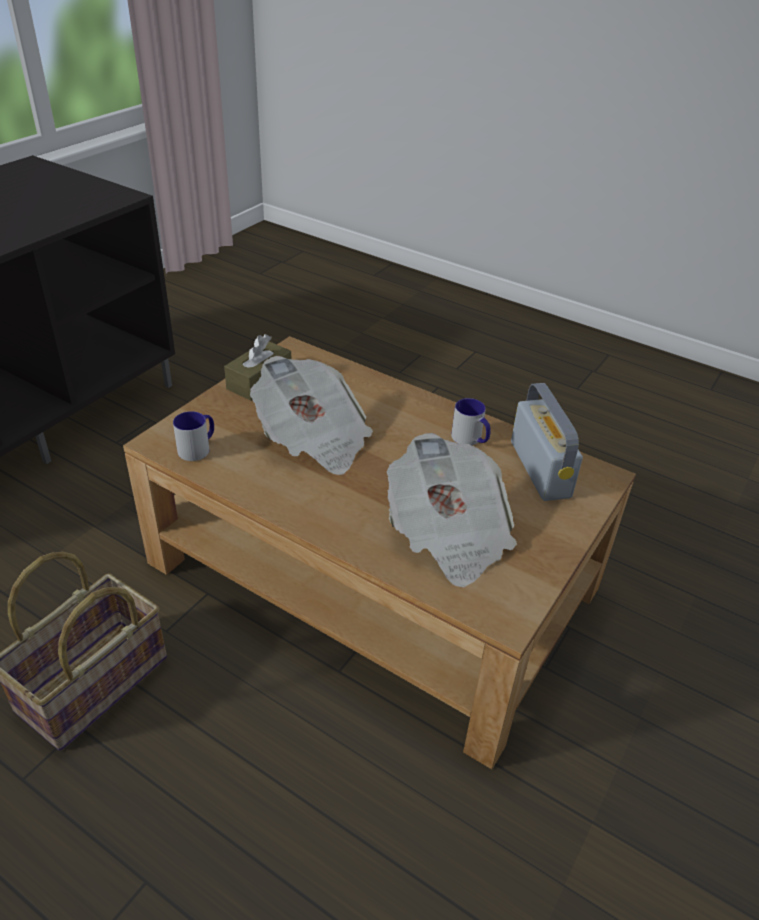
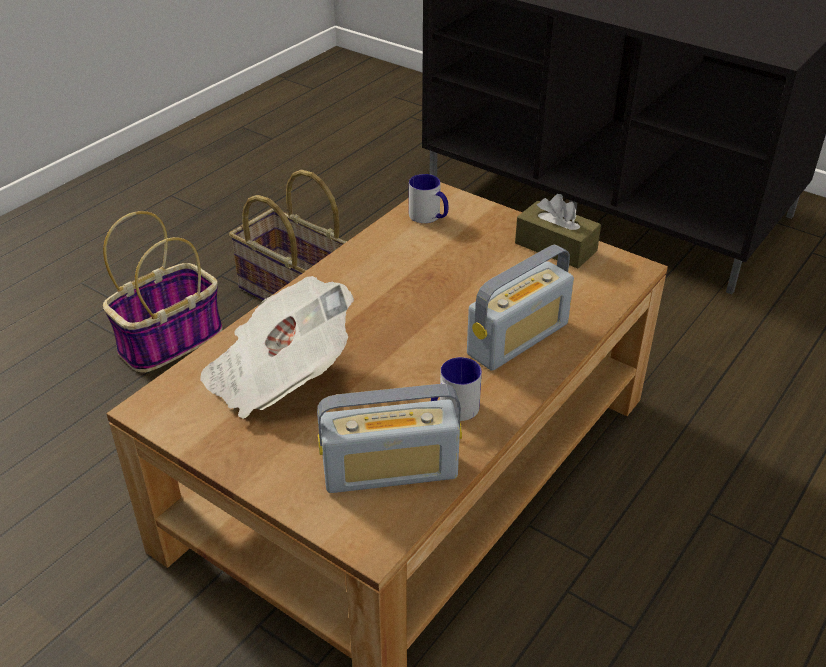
camera: 95 degrees right, 0 degrees up
newspaper [250,356,373,475] -> none
none -> basket [103,211,223,373]
none -> radio [467,245,574,371]

